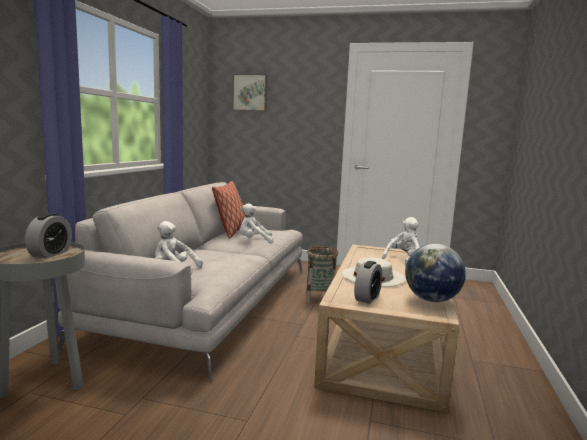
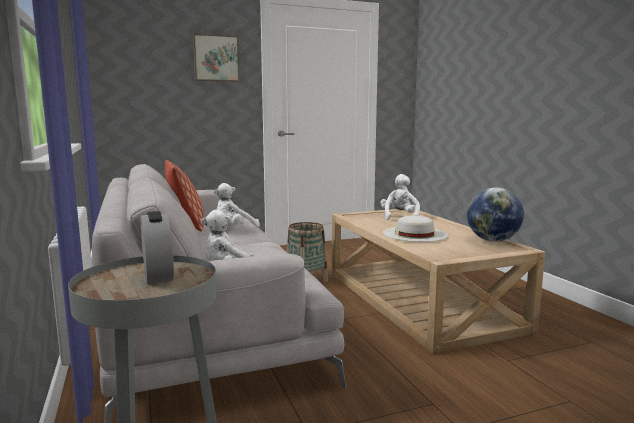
camera: 35 degrees left, 0 degrees up
picture [232,74,268,111] -> picture moved to [193,34,240,82]
alarm clock [354,261,382,304] -> none

